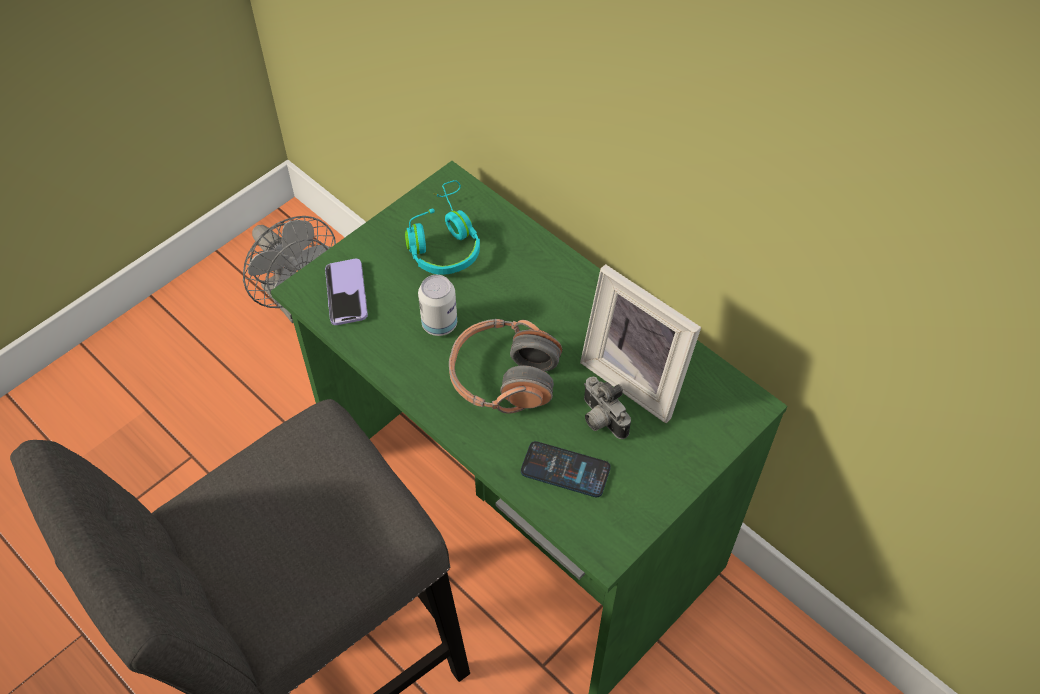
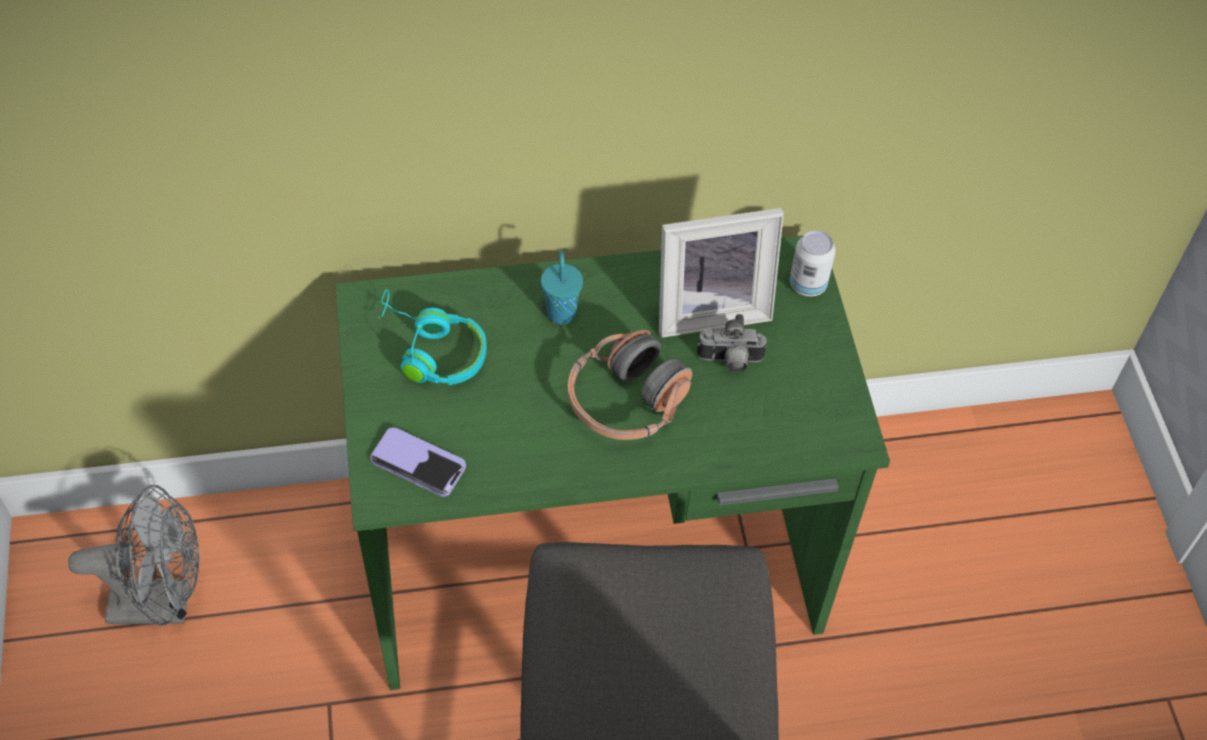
camera: 55 degrees left, 0 degrees up
can [418,275,457,336] -> can moved to [790,230,836,297]
phone [521,441,611,497] -> none
none -> turquoise cup [541,250,583,325]

